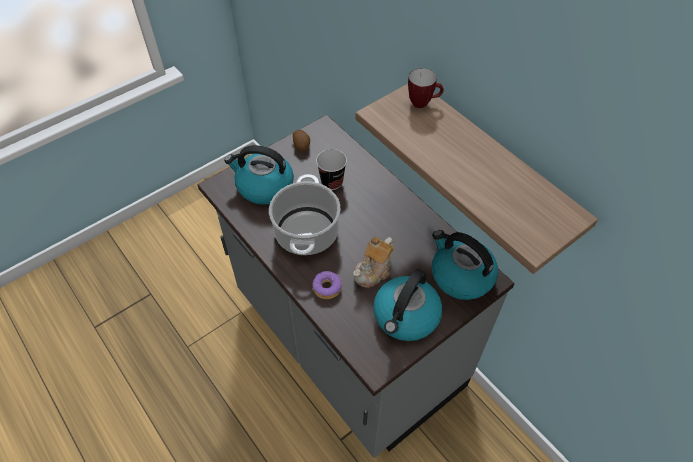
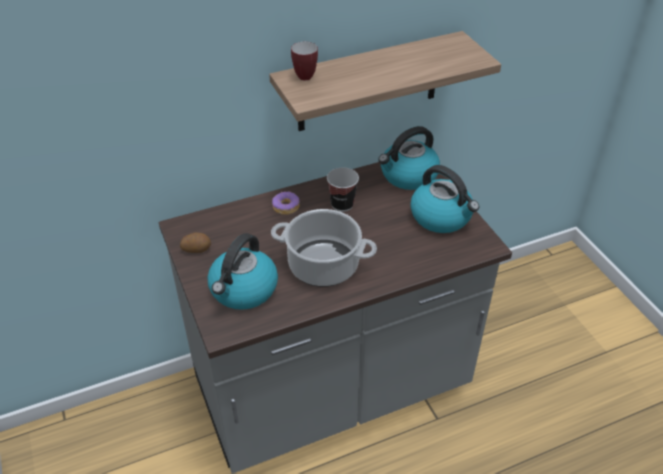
camera: 75 degrees left, 10 degrees down
donut [312,271,342,299] -> donut moved to [272,191,300,215]
cup [316,149,347,190] -> cup moved to [327,168,359,212]
teapot [353,237,394,288] -> none

